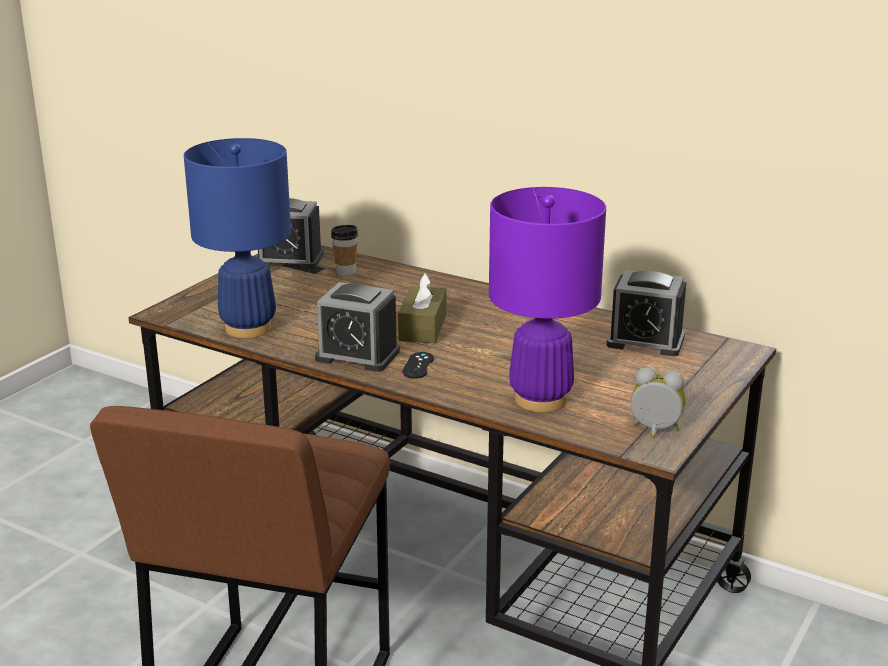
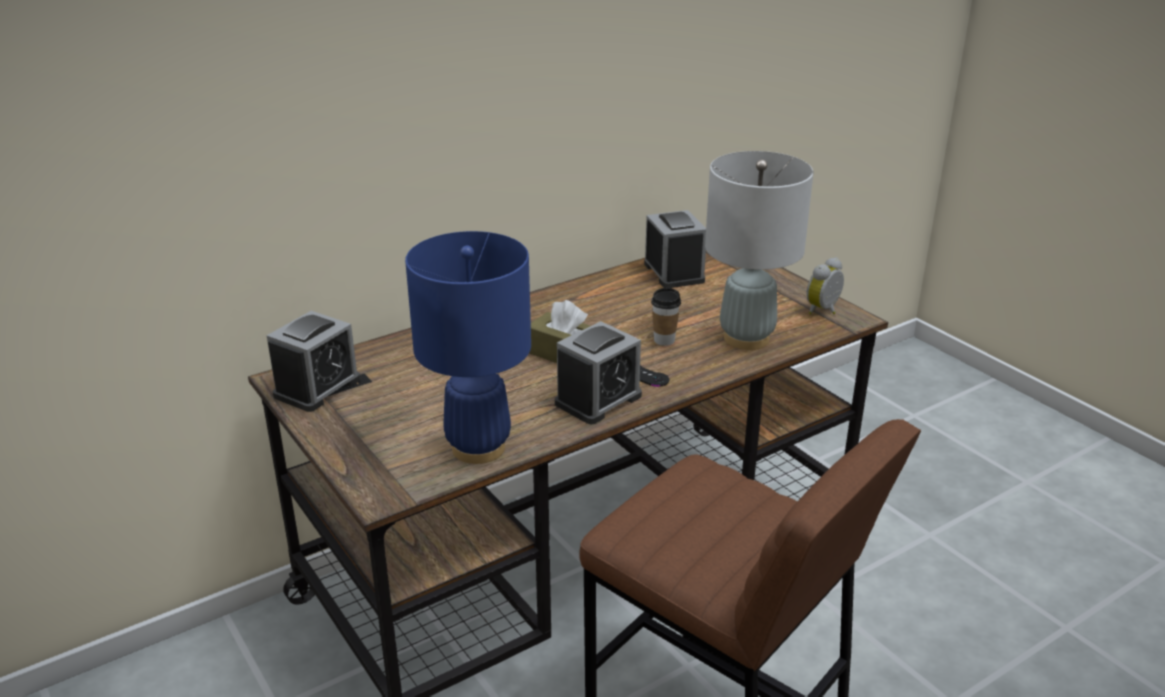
camera: 65 degrees left, 5 degrees up
cup [331,225,358,276] -> cup moved to [651,288,681,346]
purple table lamp [489,187,606,412] -> grey table lamp [705,151,814,350]
alarm clock [607,270,686,356] -> alarm clock turned 60 degrees counterclockwise [644,210,706,288]

